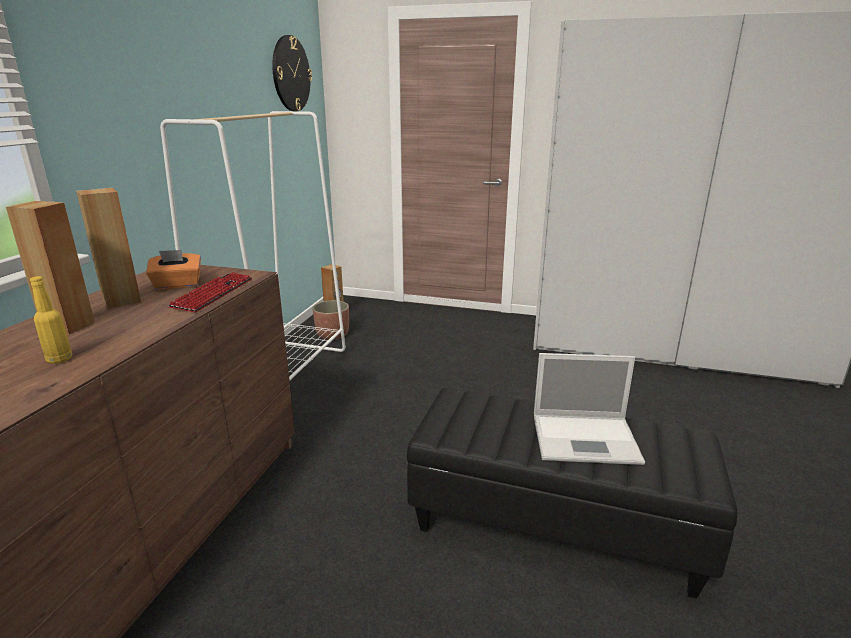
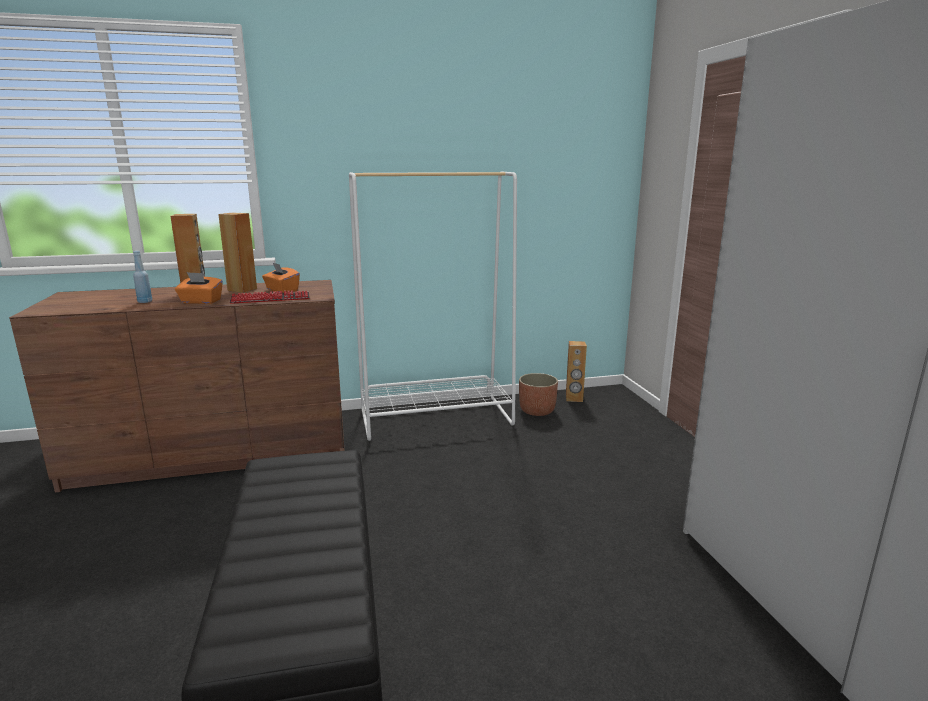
camera: 60 degrees right, 5 degrees down
yellow bottle [30,276,72,364] -> blue bottle [133,251,152,303]
wall clock [272,35,312,111] -> none
laptop [534,353,645,465] -> none
none -> orange tissue box [175,272,223,304]

